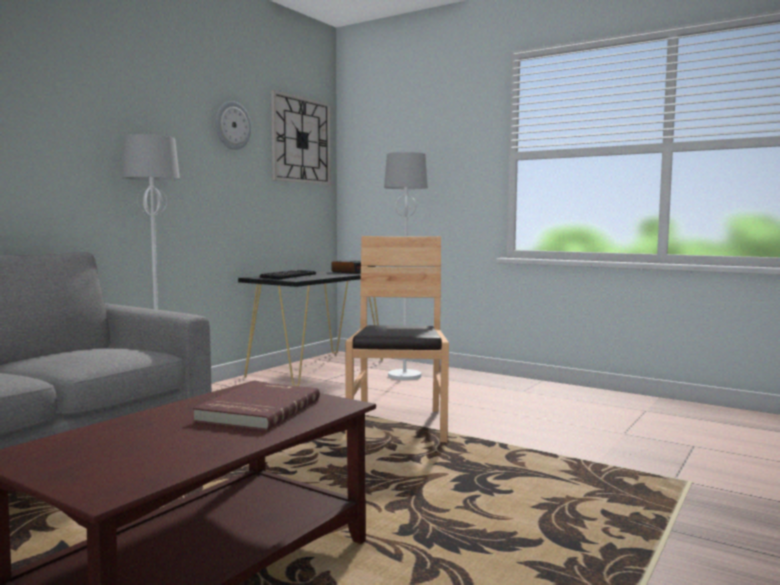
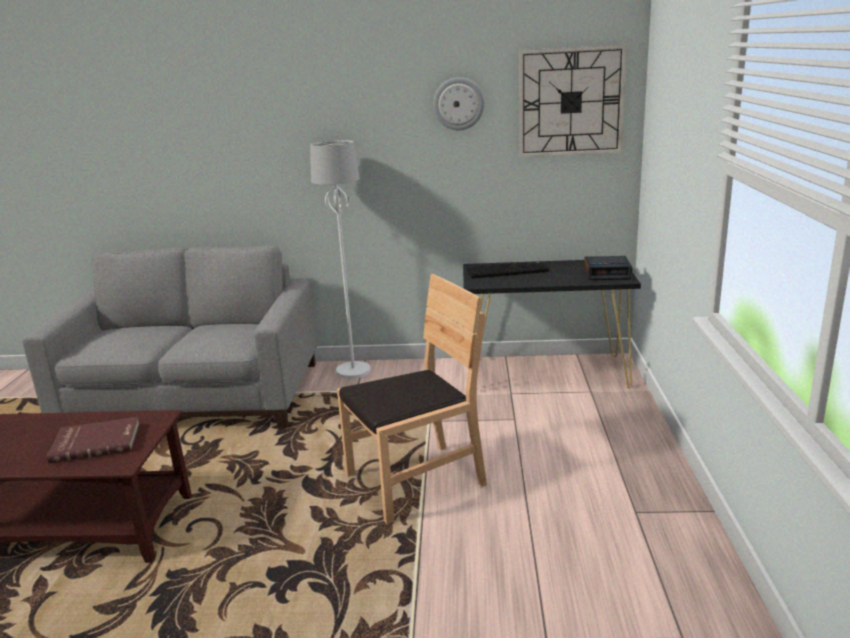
camera: 60 degrees right, 15 degrees up
white floor lamp [384,152,428,380] -> none

